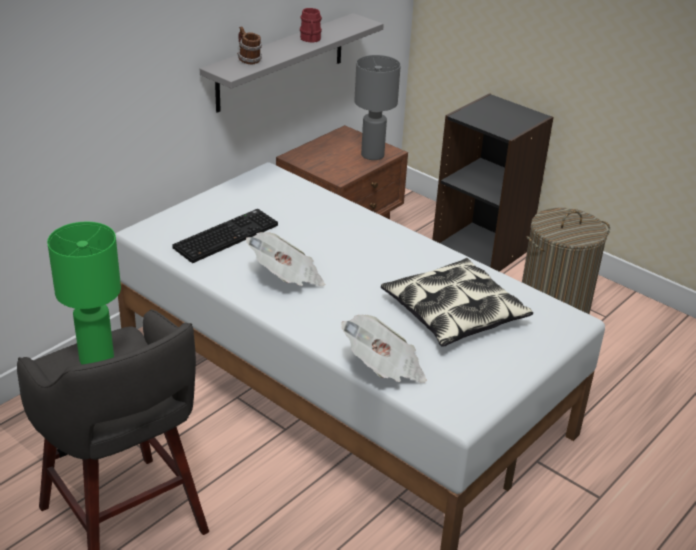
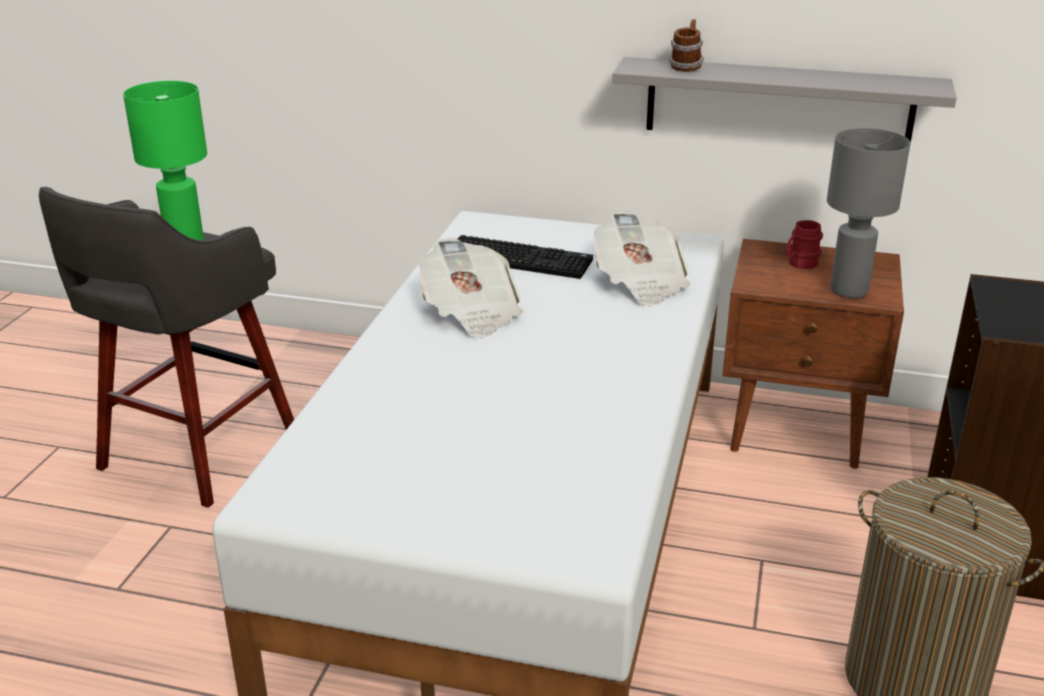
camera: 65 degrees right, 5 degrees down
red mug [300,8,322,42] -> red mug moved to [786,220,823,269]
newspaper [341,315,427,383] -> newspaper moved to [593,211,690,307]
pillow [381,258,533,347] -> none

